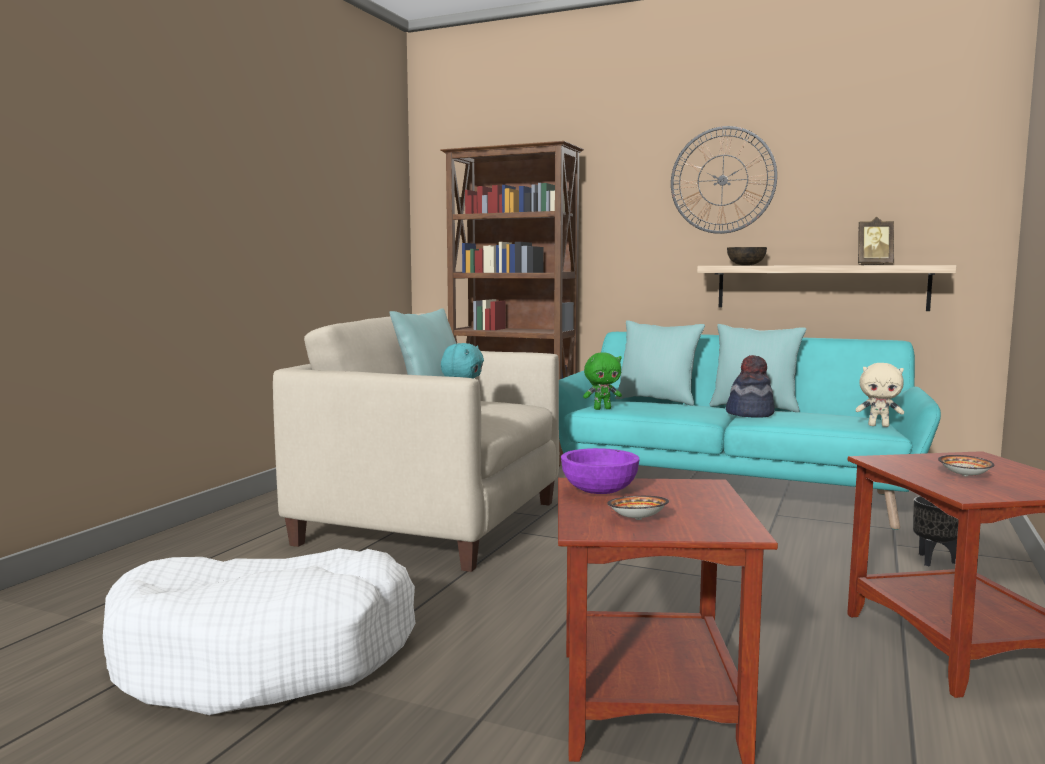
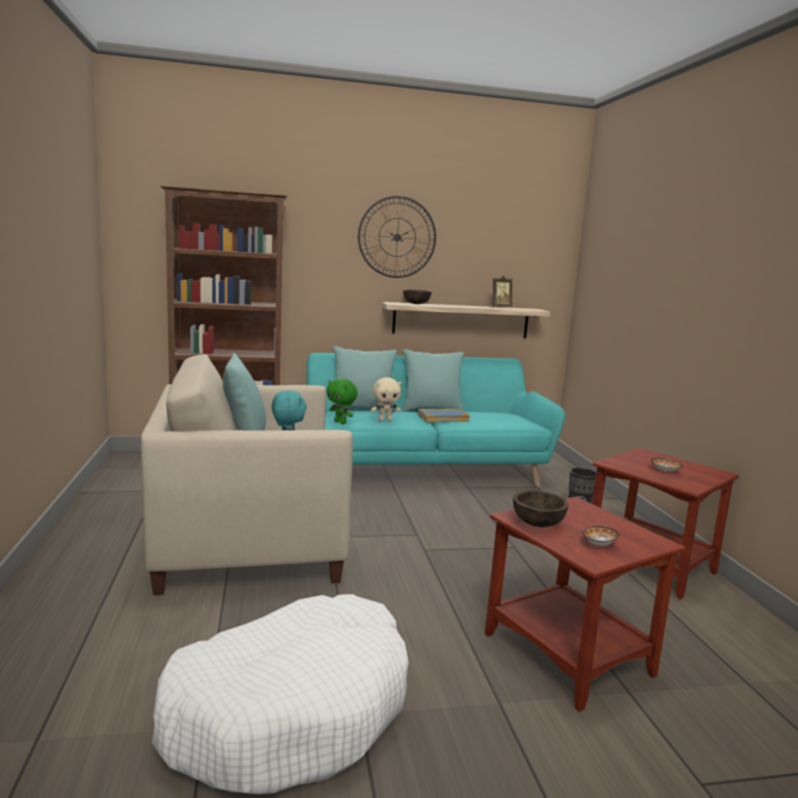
camera: 35 degrees left, 5 degrees up
purple bowl [561,448,640,494] -> brown bowl [513,490,569,527]
green plush toy [583,353,622,410] -> green plush toy turned 90 degrees clockwise [326,378,358,424]
hat [726,355,775,418] -> book [418,409,470,422]
beige plush toy [855,363,904,427] -> beige plush toy moved to [371,377,401,421]

